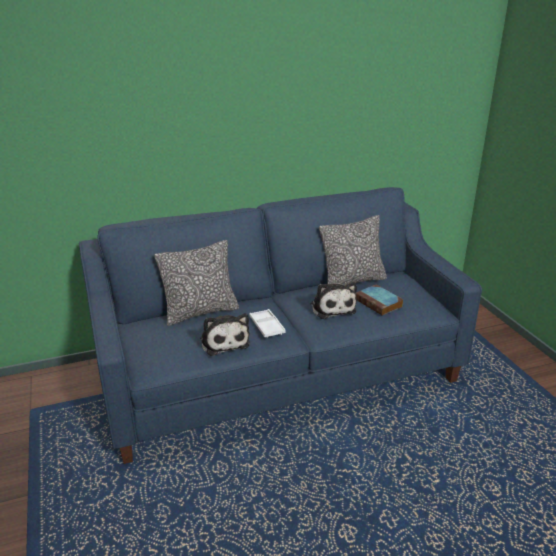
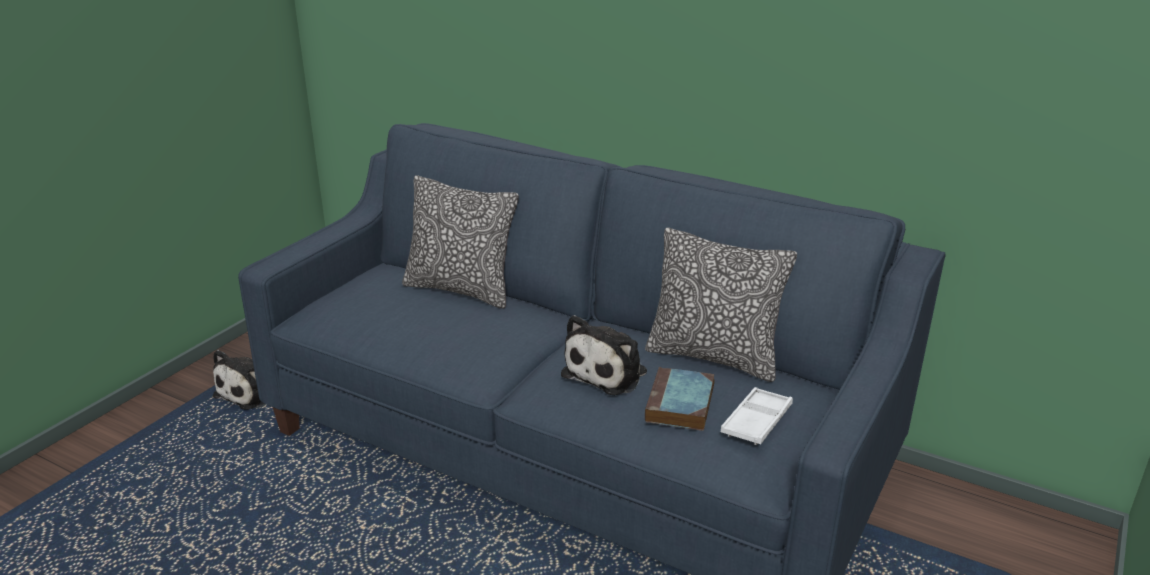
camera: 50 degrees right, 0 degrees up
plush toy [200,313,250,356] -> plush toy moved to [213,350,265,410]
white tray [249,309,286,338] -> white tray moved to [721,387,793,445]

